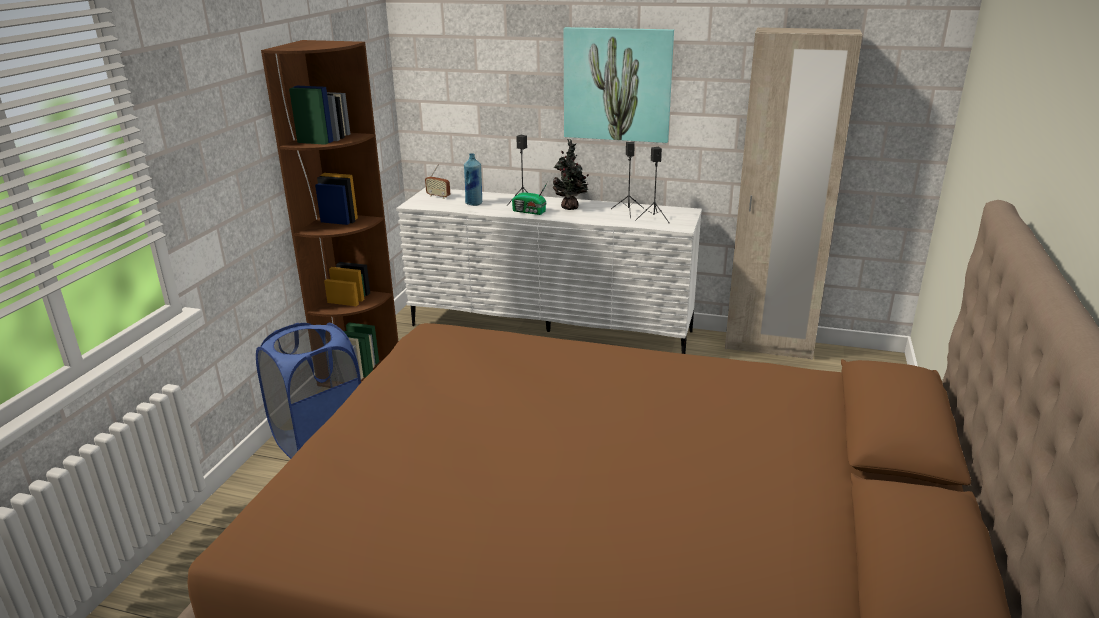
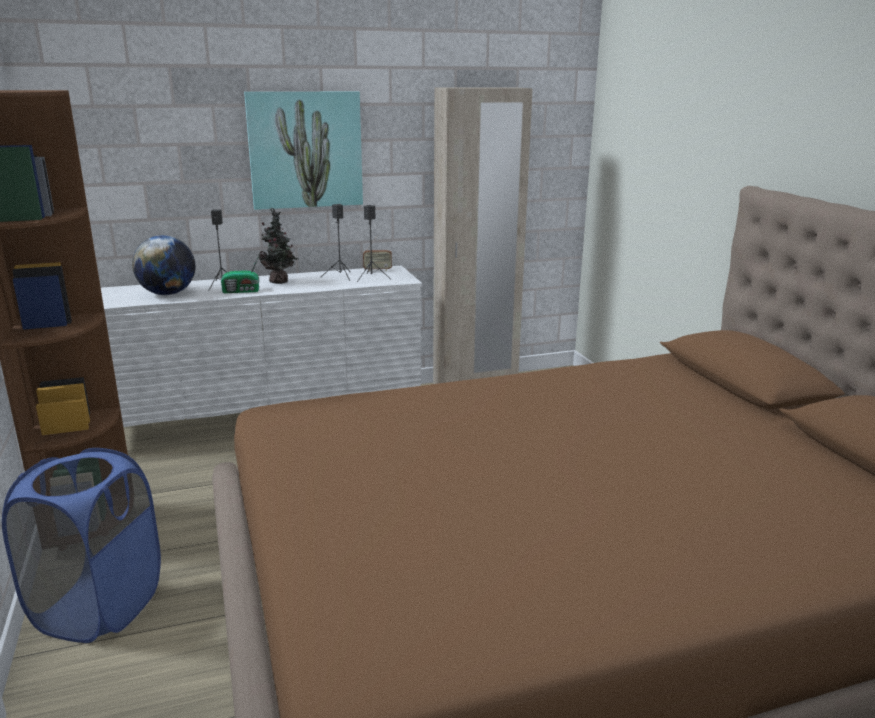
camera: 35 degrees left, 5 degrees down
radio [425,164,450,199] -> radio moved to [363,235,392,271]
blue bottle [464,153,482,206] -> globe [132,235,196,295]

